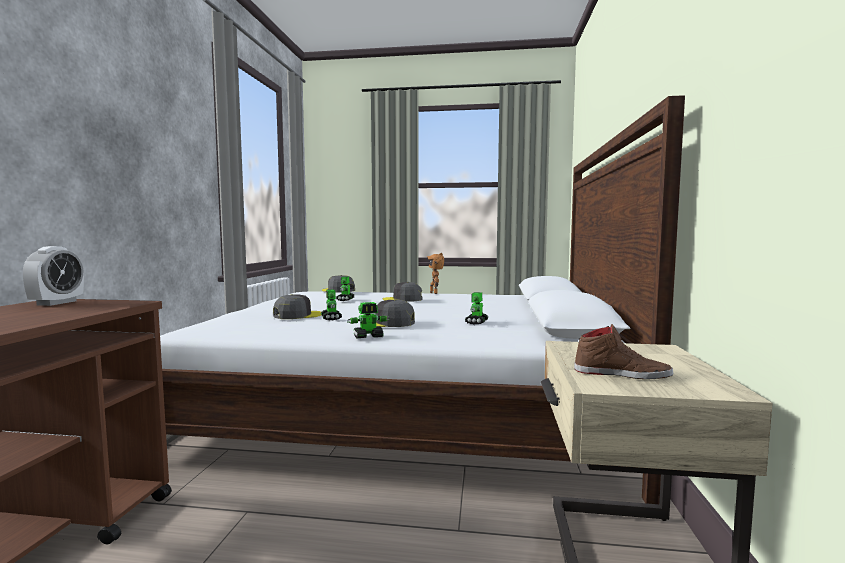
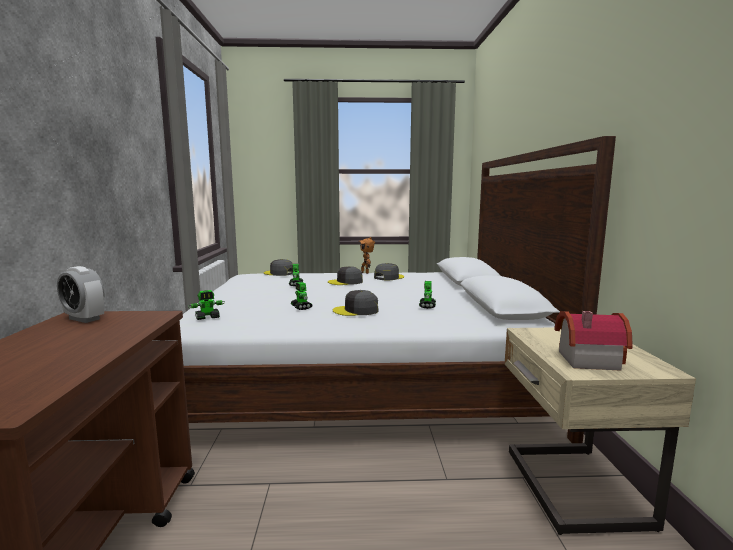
camera: 10 degrees left, 5 degrees up
alarm clock [23,246,84,306] -> alarm clock turned 120 degrees clockwise [57,266,104,323]
grey cap [273,294,321,319] -> grey cap moved to [374,263,404,280]
toy robot [347,302,390,338] -> toy robot moved to [189,290,225,320]
brown shoe [574,324,673,379] -> toy house [554,311,633,371]

